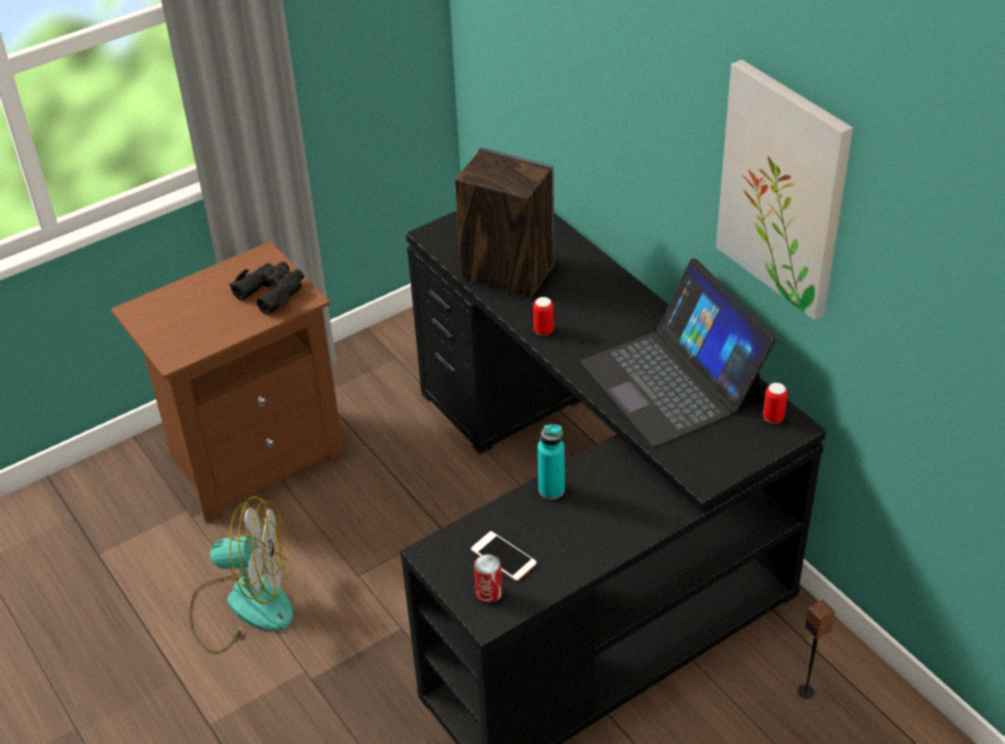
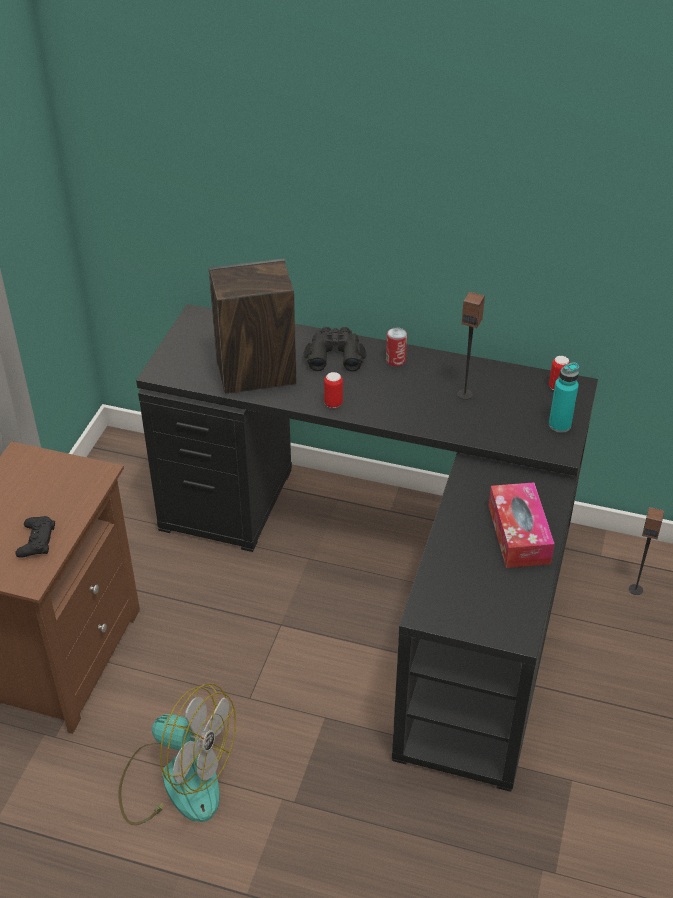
camera: 40 degrees left, 0 degrees up
fan [189,496,293,654] -> fan turned 60 degrees clockwise [118,683,236,825]
black binoculars [230,261,304,315] -> black binoculars moved to [303,327,366,371]
phone [471,531,537,581] -> none
can [474,554,502,603] -> can moved to [386,328,407,366]
turquoise bottle [538,424,565,500] -> turquoise bottle moved to [549,362,579,433]
laptop [581,259,777,446] -> speaker [457,292,485,400]
picture [716,60,853,321] -> none
none -> black game controller [15,516,55,558]
none -> tissue box [489,482,555,568]

